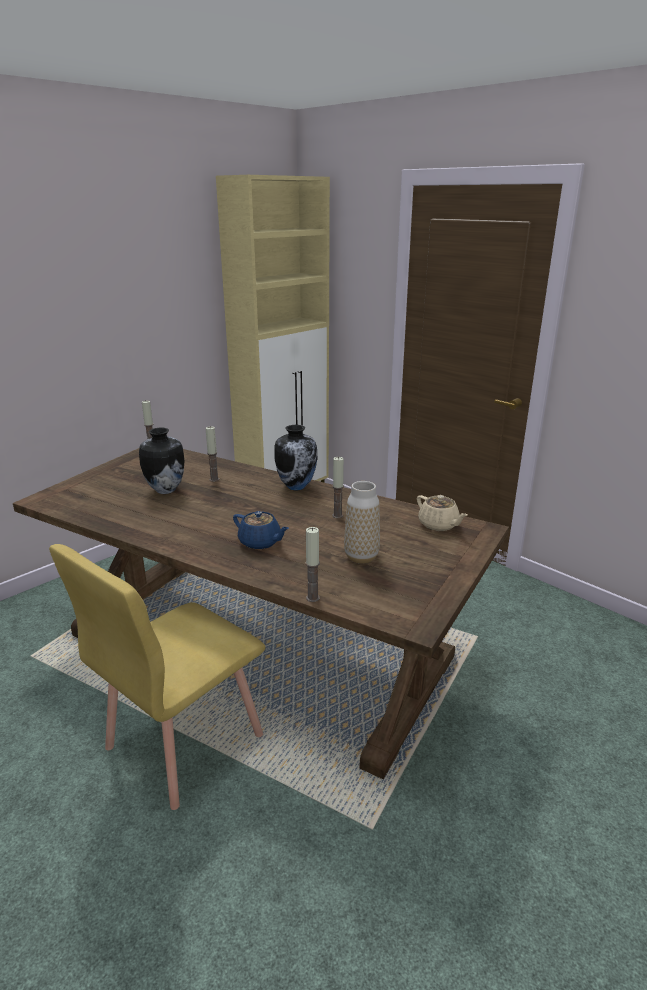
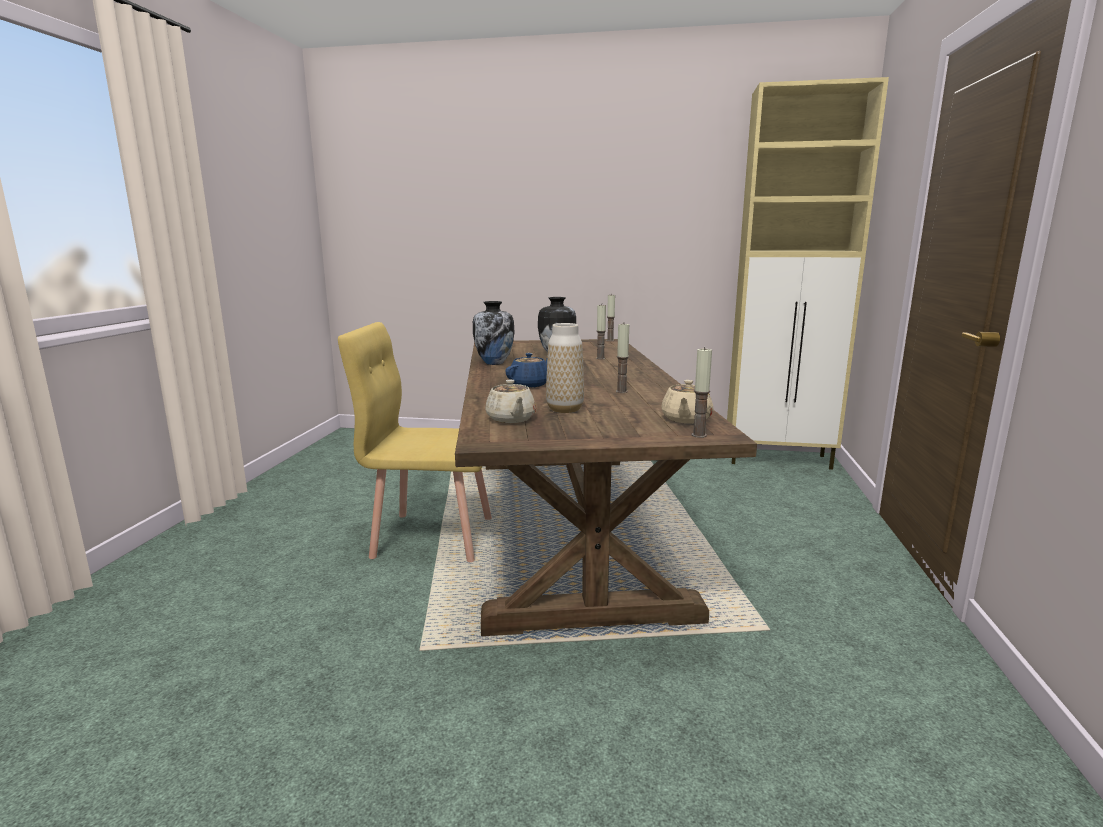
camera: 55 degrees right, 10 degrees down
blue teapot [233,511,289,549] -> blue teapot turned 135 degrees counterclockwise [505,353,547,388]
vase [274,425,317,490] -> vase moved to [473,301,514,365]
candle [305,527,320,602] -> candle moved to [691,347,712,438]
none -> beige teapot [486,380,536,423]

